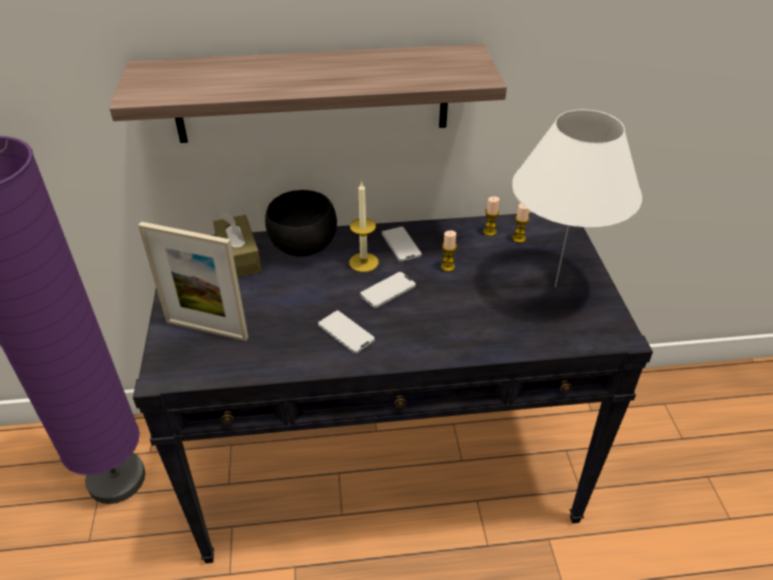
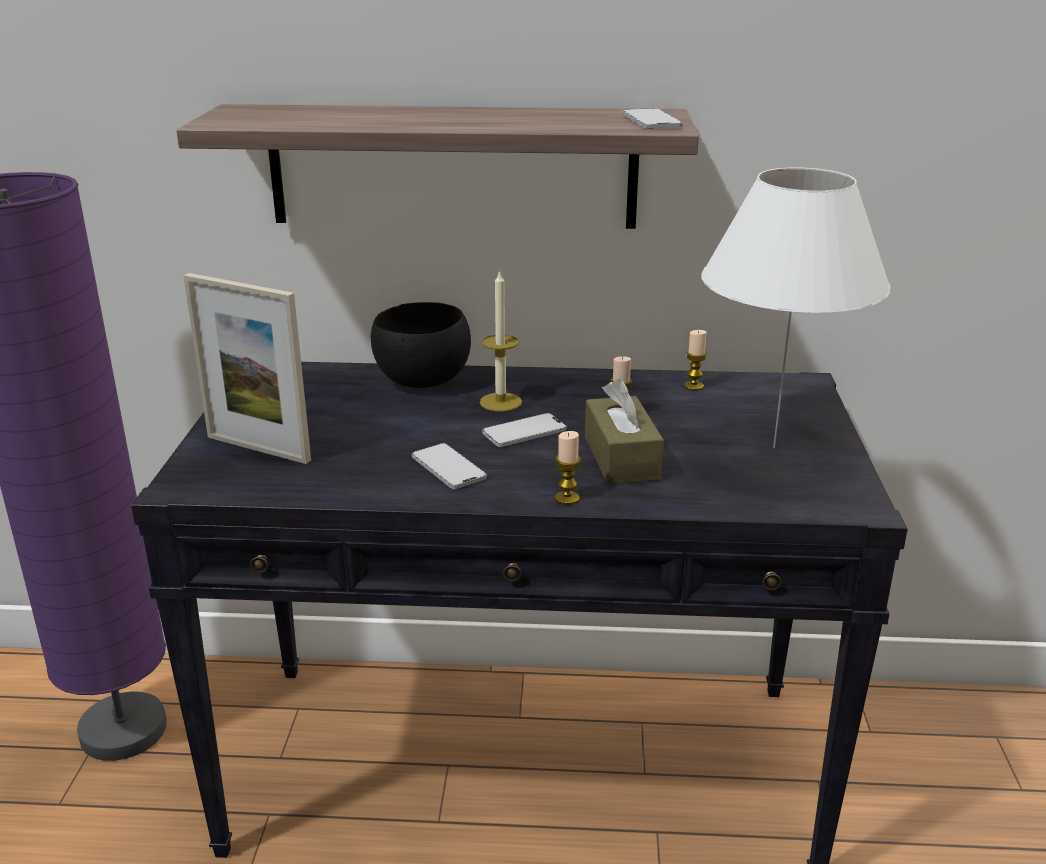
camera: 10 degrees right, 15 degrees down
brown tissue box [213,213,262,278] -> brown tissue box moved to [585,379,664,484]
phone [382,226,422,262] -> phone moved to [622,108,683,129]
candle [512,203,529,243] -> candle moved to [555,431,581,505]

